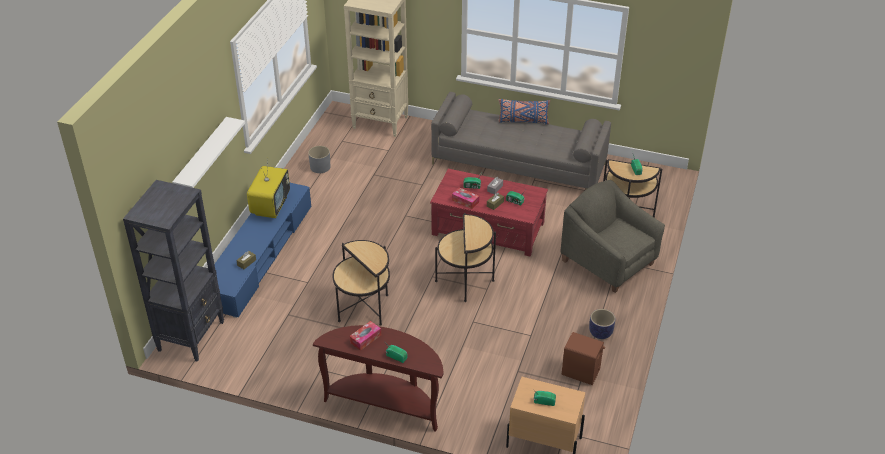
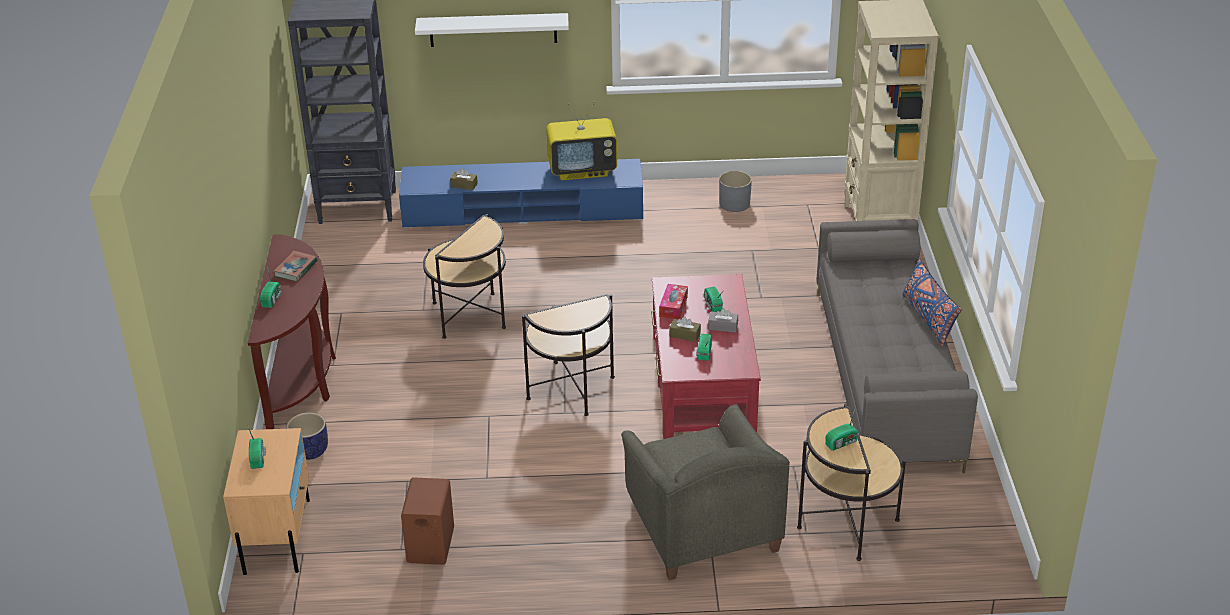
camera: 70 degrees right, 5 degrees down
tissue box [350,321,381,351] -> book [274,251,317,281]
grey armchair [560,180,665,293] -> grey armchair turned 135 degrees clockwise [621,405,790,580]
planter [589,309,615,339] -> planter moved to [286,412,328,460]

